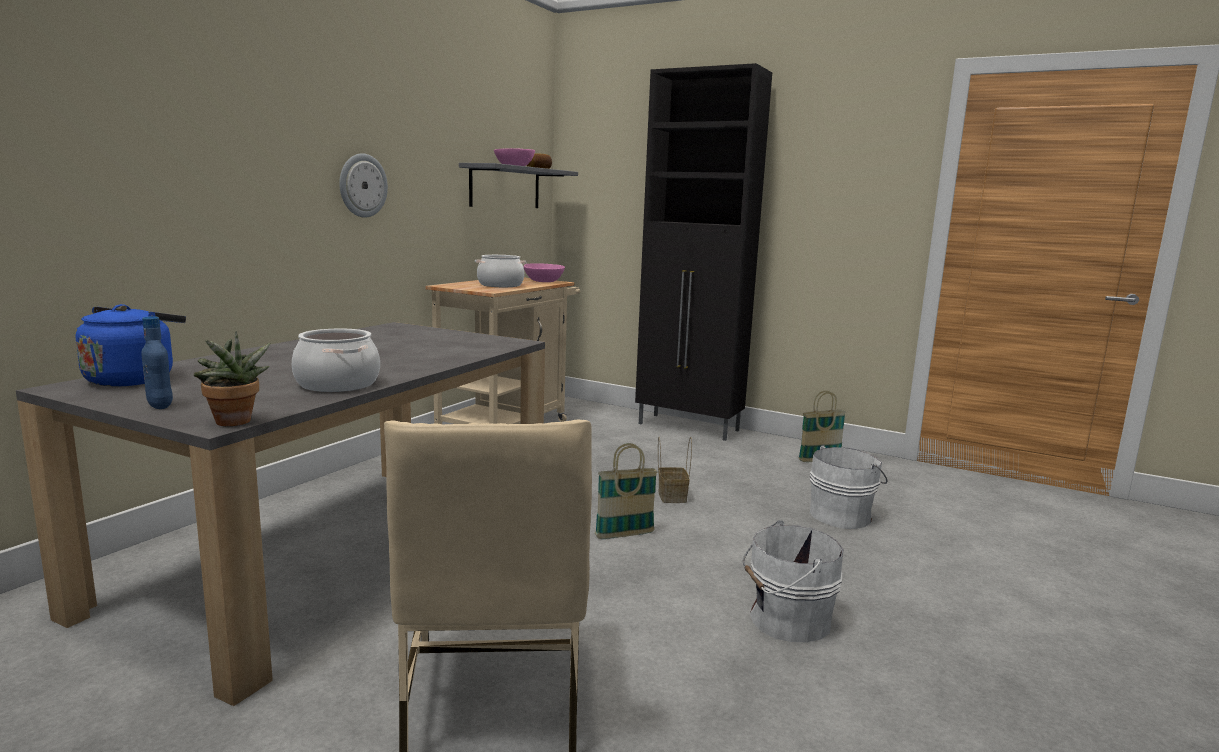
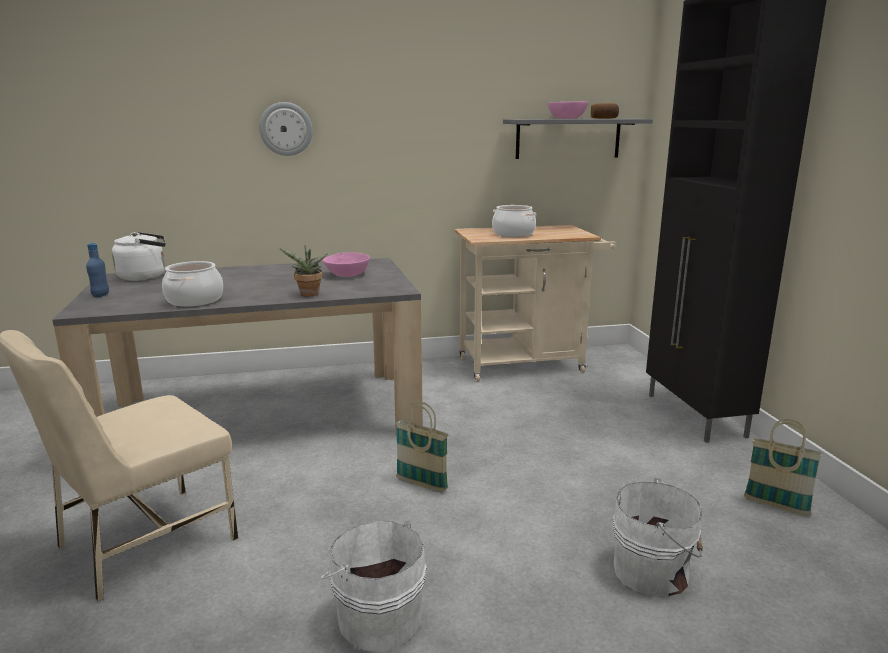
camera: 50 degrees right, 5 degrees up
blue kettle [76,304,186,387] -> white kettle [112,232,166,281]
potted plant [193,331,270,426] -> potted plant moved to [279,245,327,296]
wall clock [339,154,388,218] -> wall clock moved to [259,102,312,156]
pink bowl [523,263,565,282] -> pink bowl moved to [323,252,370,277]
basket [658,437,692,503] -> none

